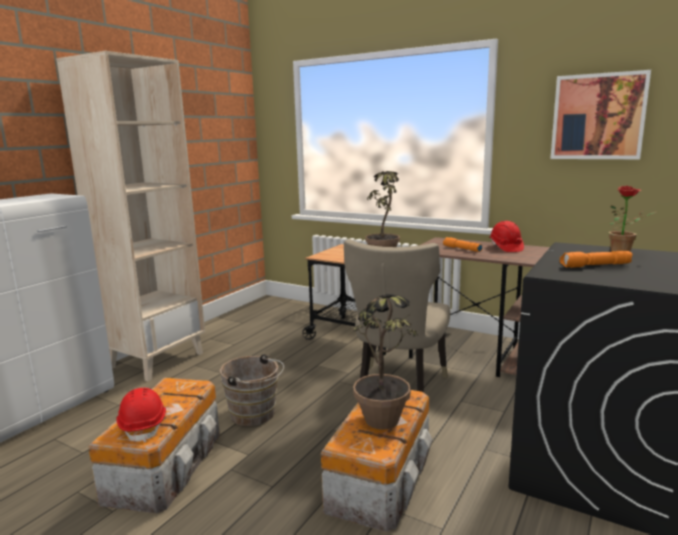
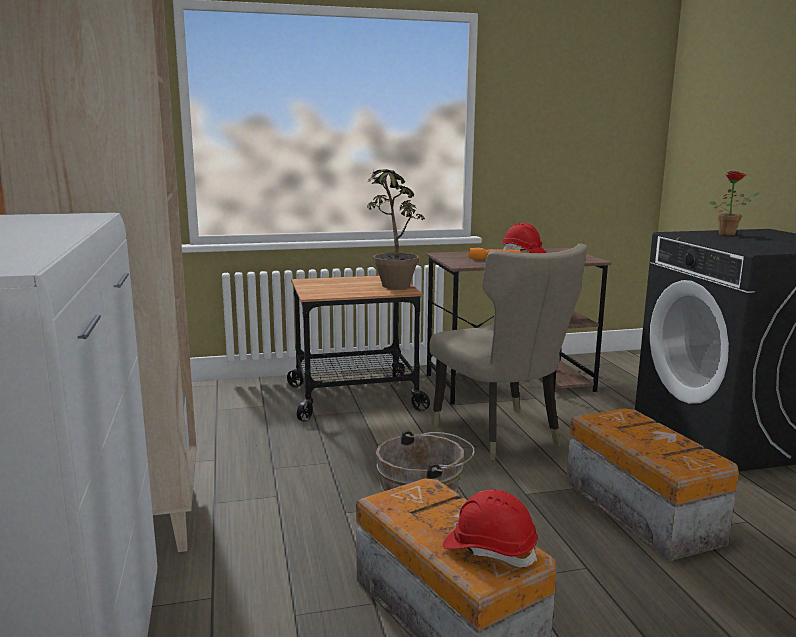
camera: 45 degrees left, 0 degrees up
potted plant [353,294,418,430] -> none
picture [550,70,651,159] -> none
orange flashlight [560,251,632,268] -> none

